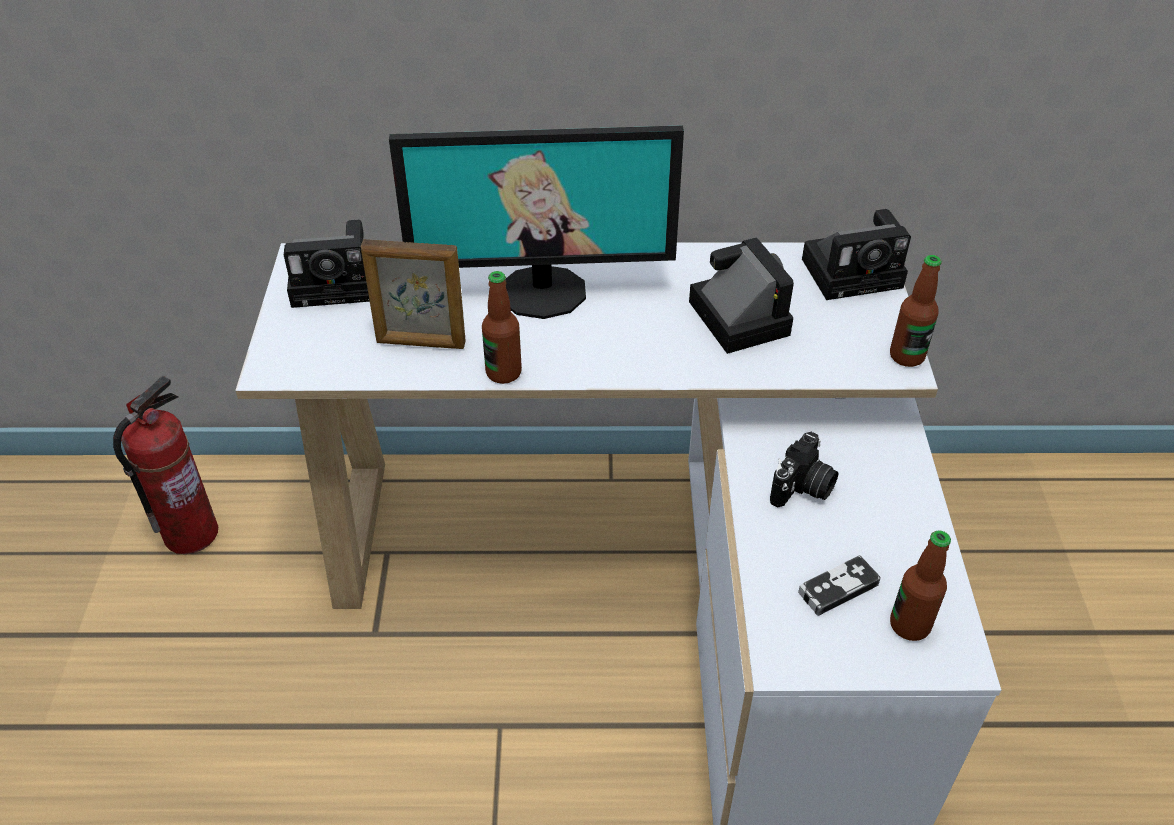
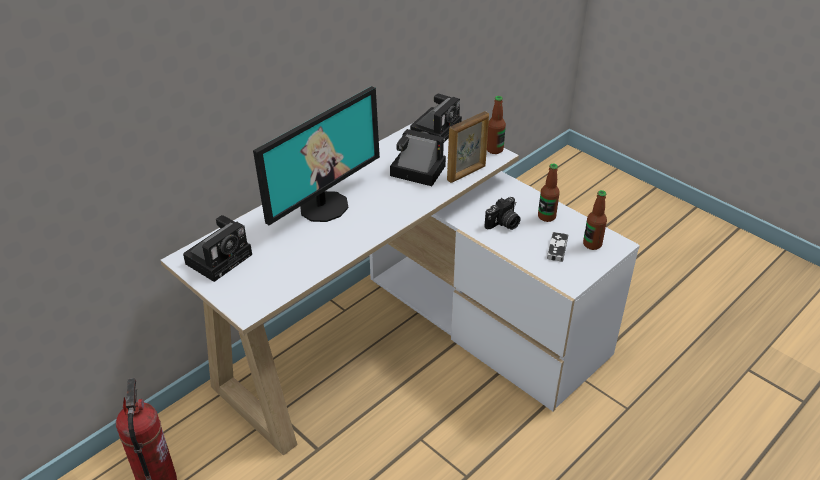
camera: 45 degrees left, 5 degrees down
picture frame [361,239,466,349] -> picture frame moved to [447,111,489,183]
bottle [482,271,522,384] -> bottle moved to [538,164,560,222]
camera [770,432,838,508] -> camera turned 60 degrees clockwise [484,197,521,230]

